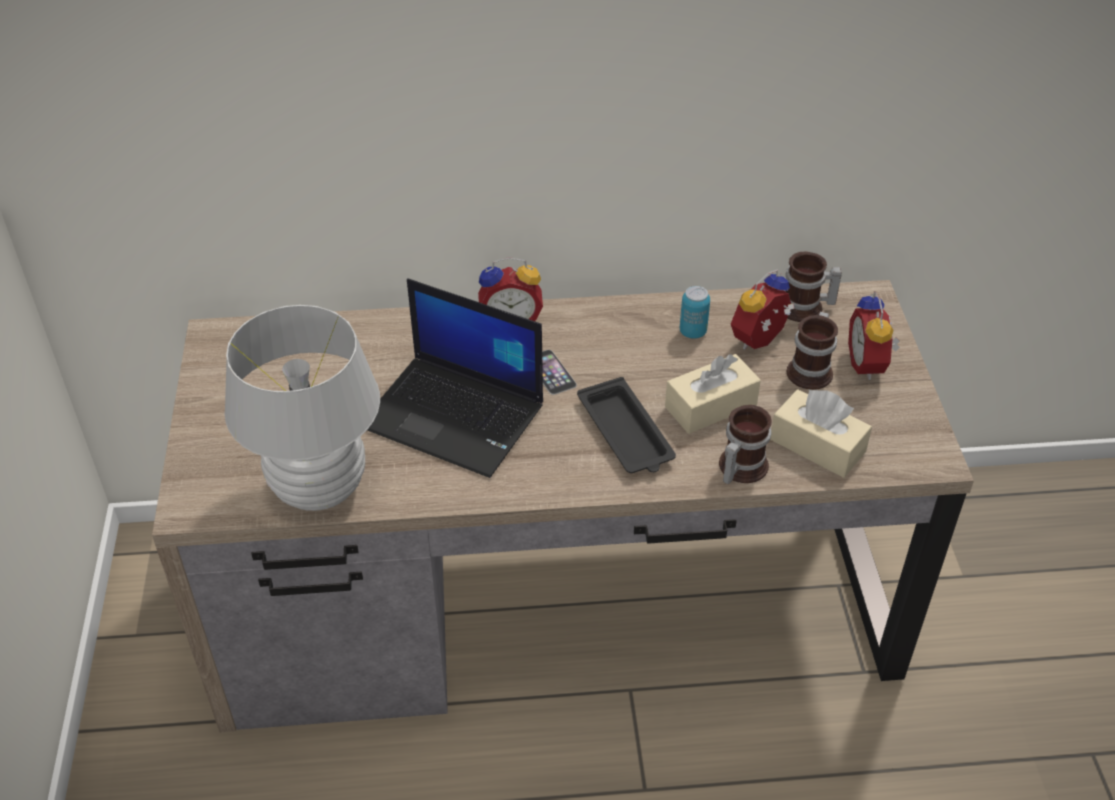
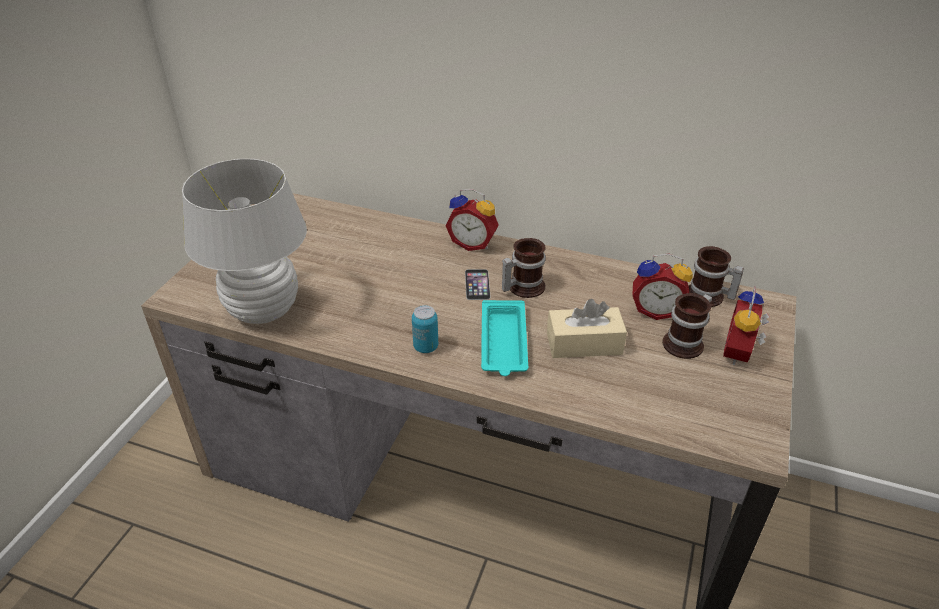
camera: 25 degrees right, 5 degrees down
laptop [367,278,543,478] -> none
black tray [577,377,676,473] -> turquoise tray [481,300,528,376]
can [680,286,710,339] -> can moved to [412,305,438,353]
mug [719,405,772,484] -> mug moved to [502,238,546,298]
alarm clock [731,269,794,350] -> alarm clock turned 150 degrees counterclockwise [632,254,693,320]
beige tissue box [770,389,872,478] -> none

